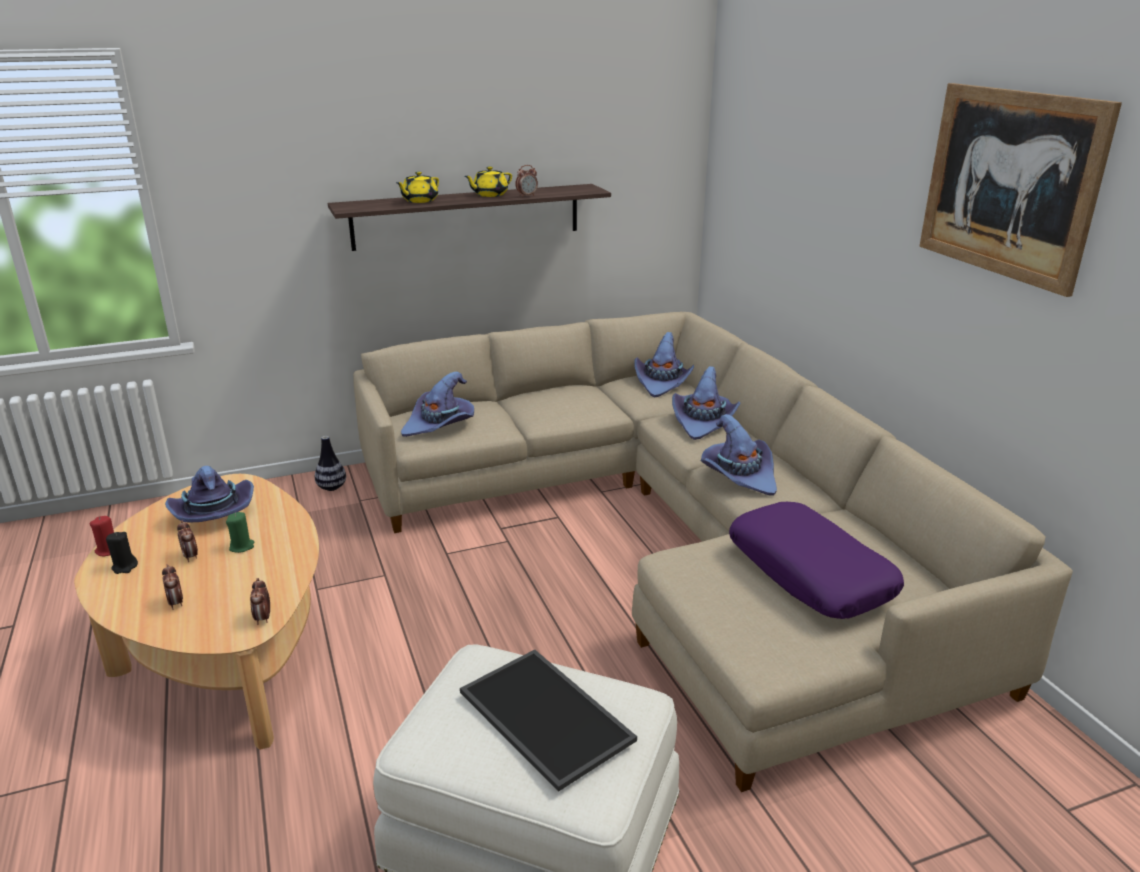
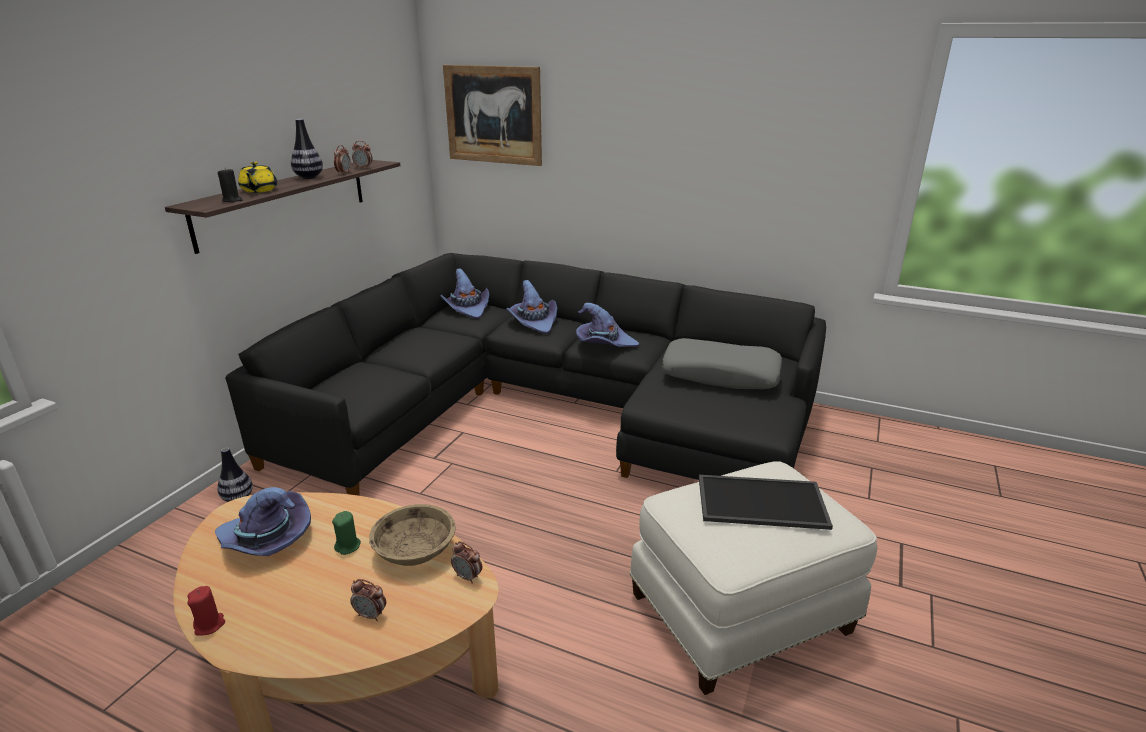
camera: 45 degrees left, 0 degrees up
black candle [106,532,138,574] -> black candle moved to [218,168,242,202]
alarm clock [177,520,198,562] -> alarm clock moved to [352,141,372,169]
beige sofa [353,312,1073,792] -> black sofa [225,253,826,496]
purple hat [401,371,474,437] -> none
yellow teapot [464,166,512,197] -> vase [291,119,323,179]
purple pillow [729,502,904,619] -> grey pillow [662,338,782,389]
picture [919,83,1122,297] -> picture moved to [443,65,542,166]
none -> beige bowl [369,504,456,566]

